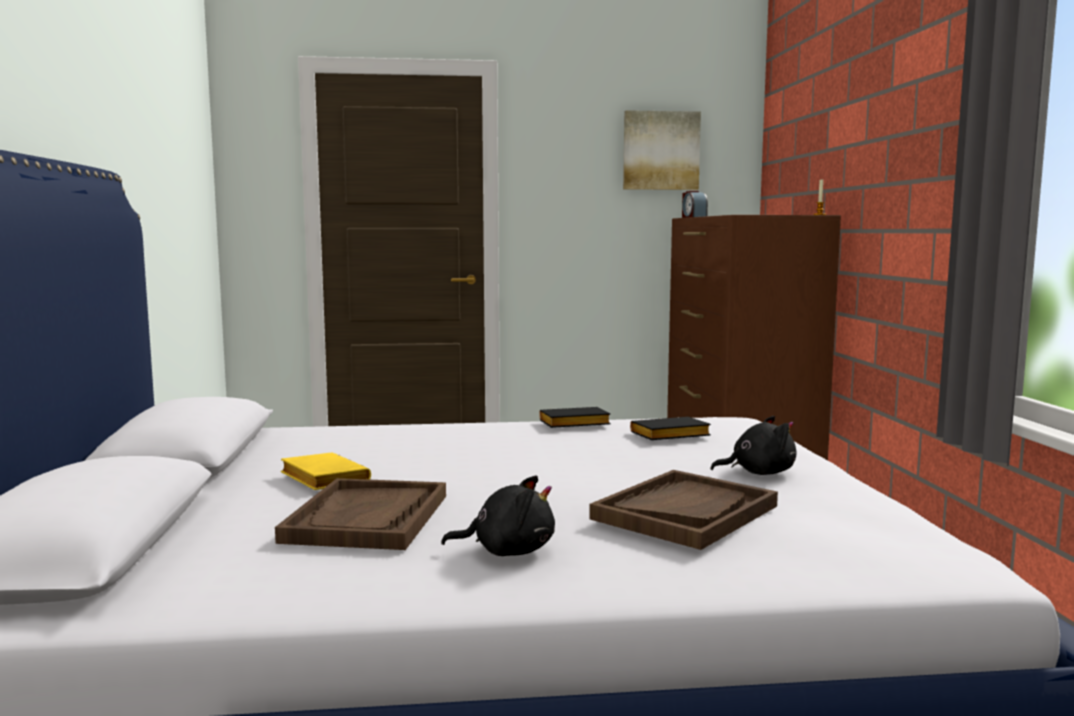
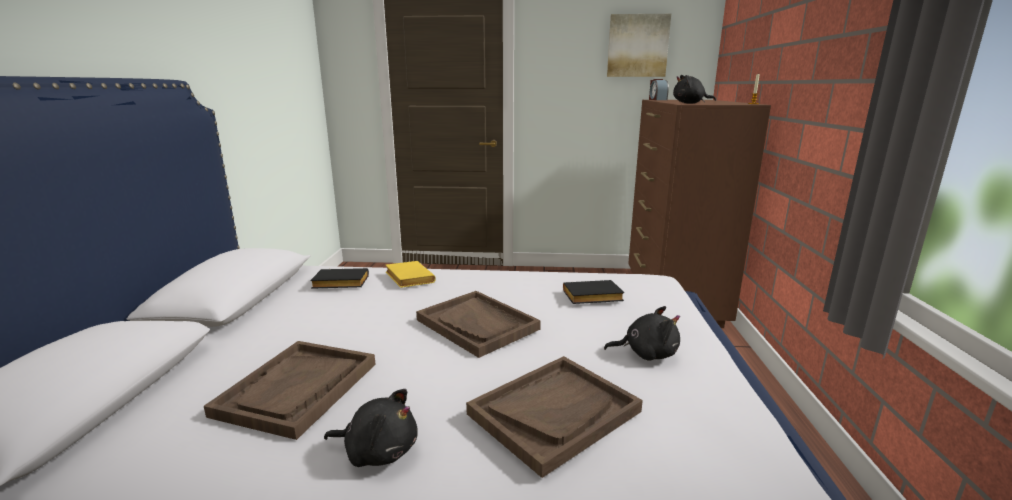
camera: 10 degrees right, 10 degrees up
yellow book [281,452,371,490] -> yellow book moved to [386,261,436,288]
black book [539,407,611,428] -> black book moved to [310,268,369,289]
none -> brown tray [416,291,541,358]
none -> black plush toy [673,75,716,104]

